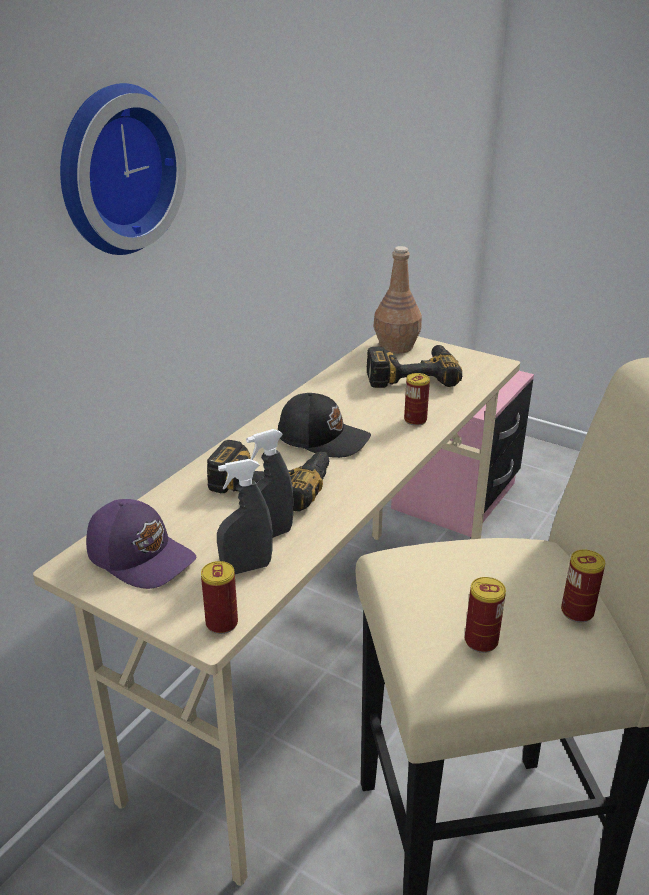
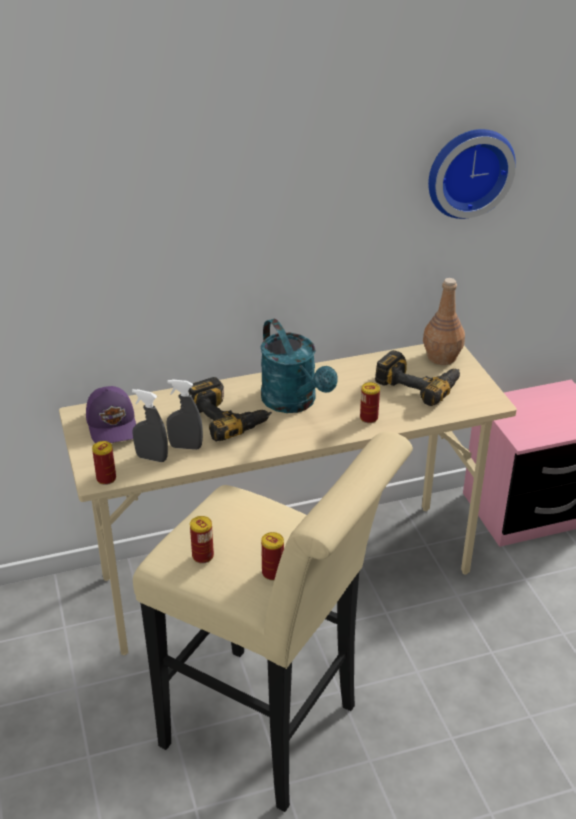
camera: 40 degrees right, 5 degrees up
wall clock [60,83,186,255] -> wall clock moved to [428,129,516,219]
black cap [278,393,371,458] -> turquoise watering can [260,319,338,413]

